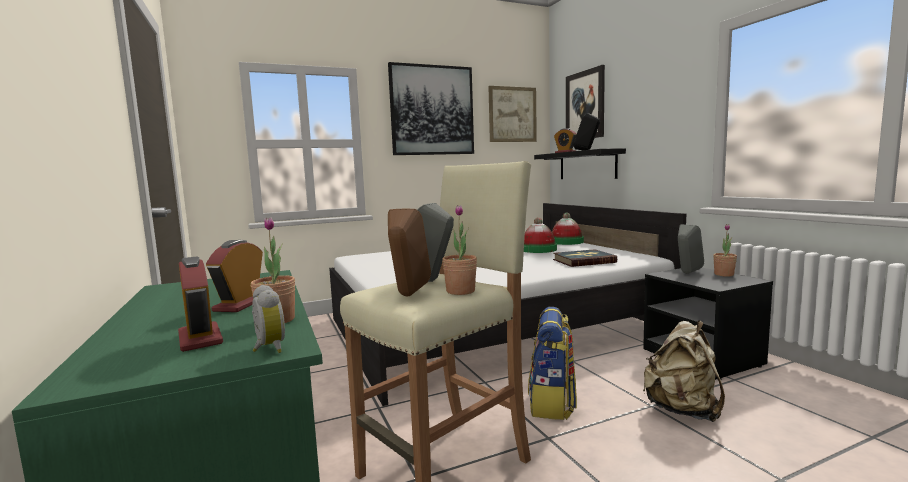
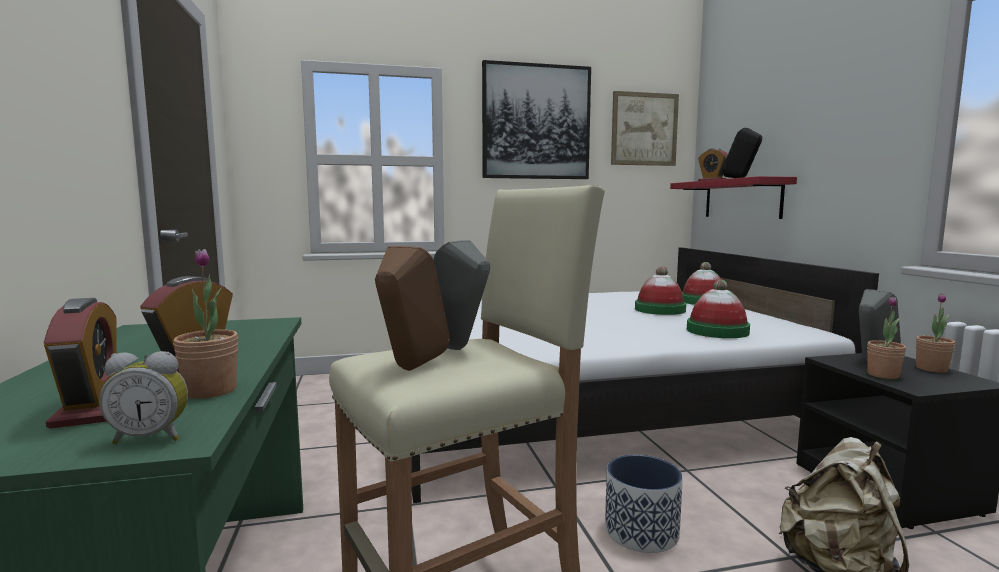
camera: 10 degrees right, 0 degrees up
alarm clock [252,285,285,353] -> alarm clock turned 105 degrees clockwise [99,351,188,444]
potted plant [442,205,477,295] -> potted plant moved to [867,297,906,379]
backpack [528,307,577,420] -> planter [605,455,683,553]
black shelf [534,148,626,179] -> red shelf [670,176,797,219]
book [553,249,617,267] -> hat [687,279,750,338]
picture [566,65,605,138] -> none

